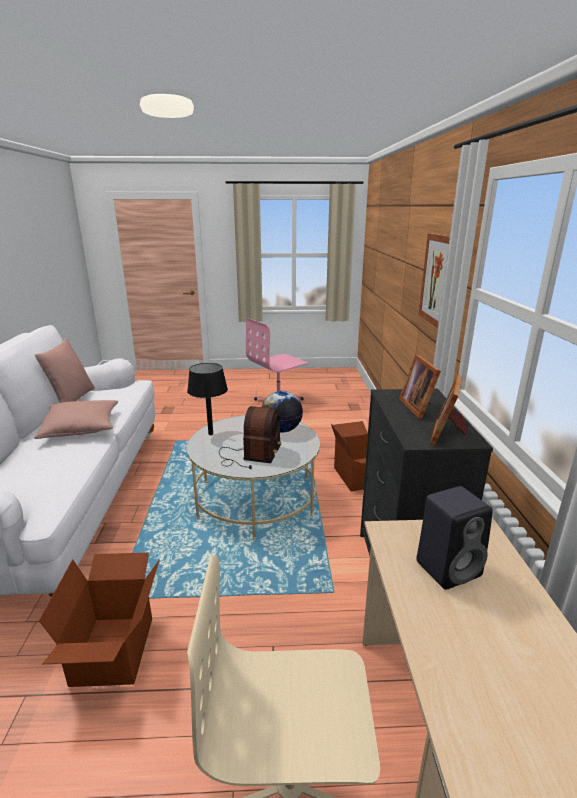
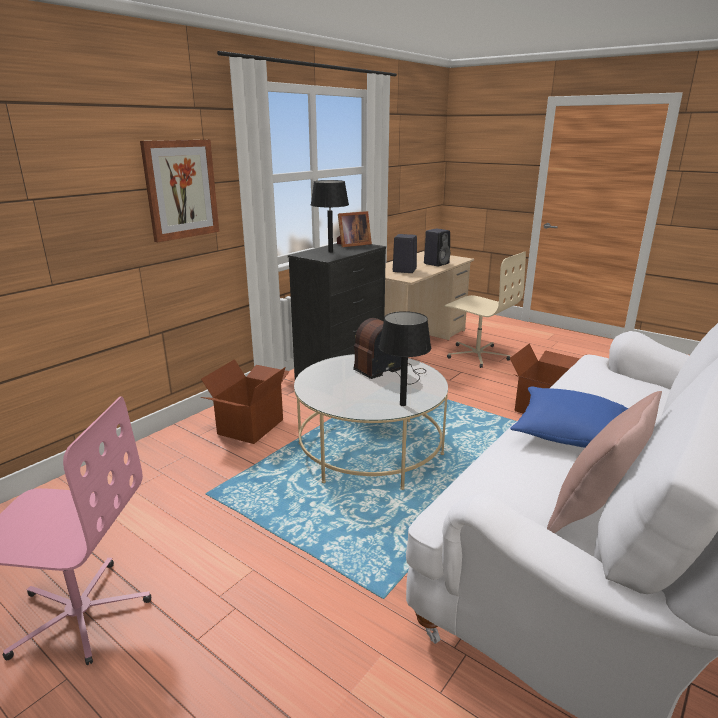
camera: 140 degrees left, 0 degrees up
pink pillow [34,400,118,439] -> blue pillow [510,387,628,448]
globe [262,391,303,433] -> none
picture frame [399,354,441,419] -> black table lamp [311,180,349,253]
none -> black speaker [424,228,450,266]

